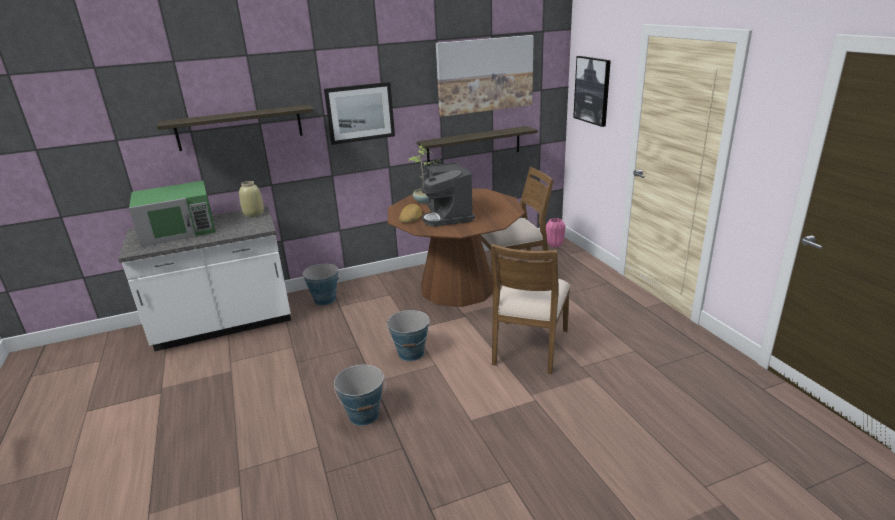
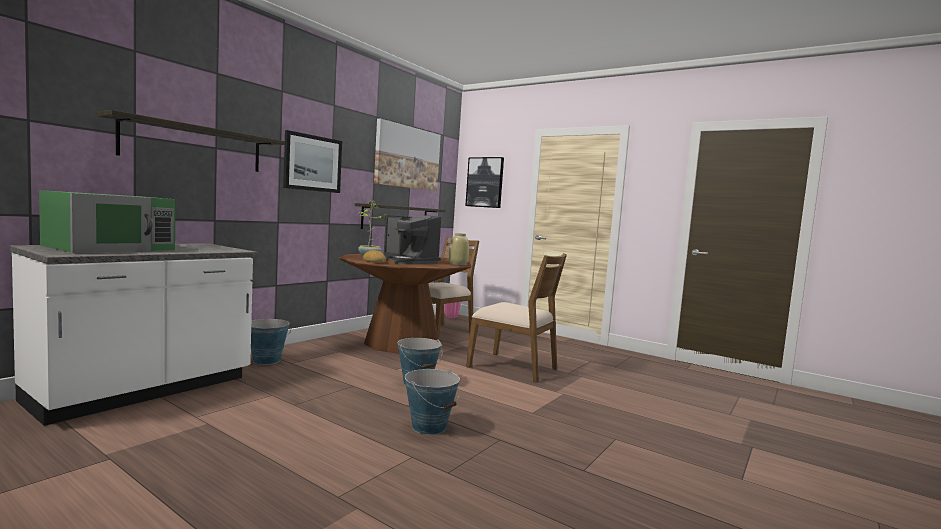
camera: 35 degrees left, 20 degrees down
beige vase [239,181,264,218] -> beige vase moved to [449,233,469,265]
brown chair [491,244,570,374] -> brown chair turned 45 degrees counterclockwise [466,253,567,383]

